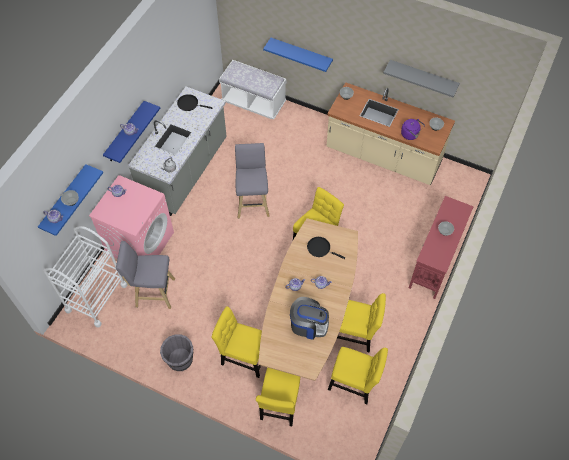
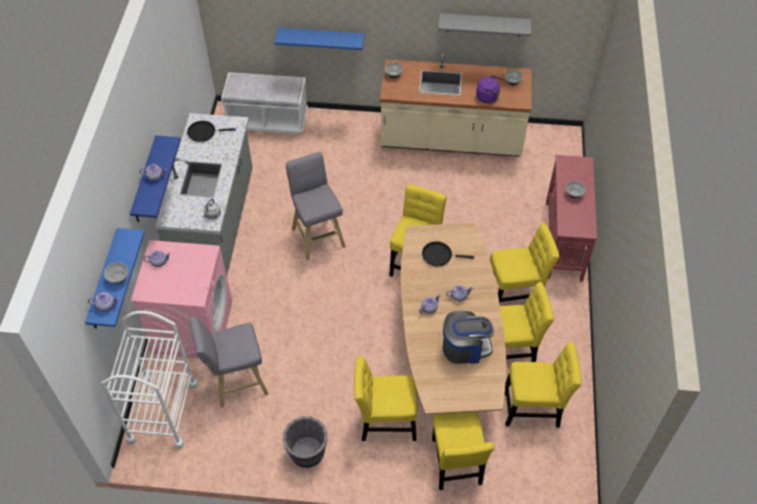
camera: 20 degrees left, 5 degrees down
none -> yellow chair [490,223,560,304]

